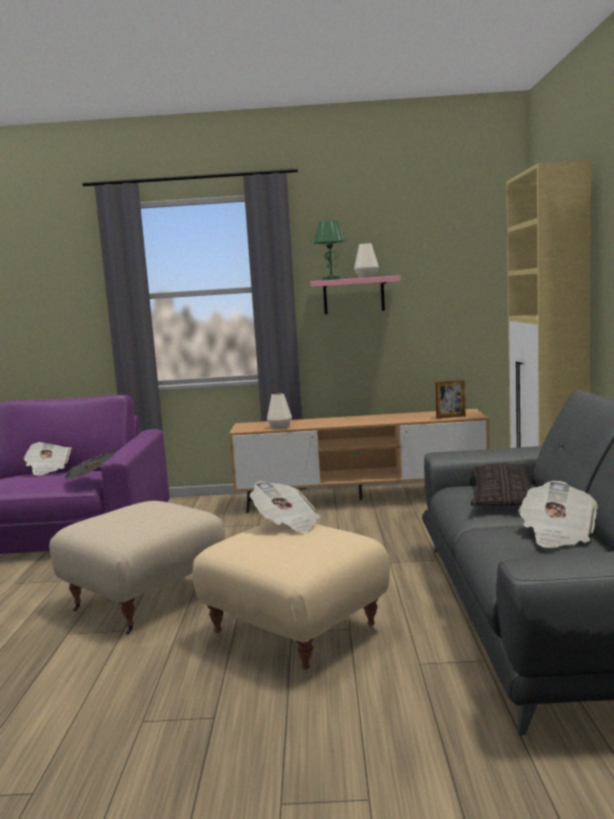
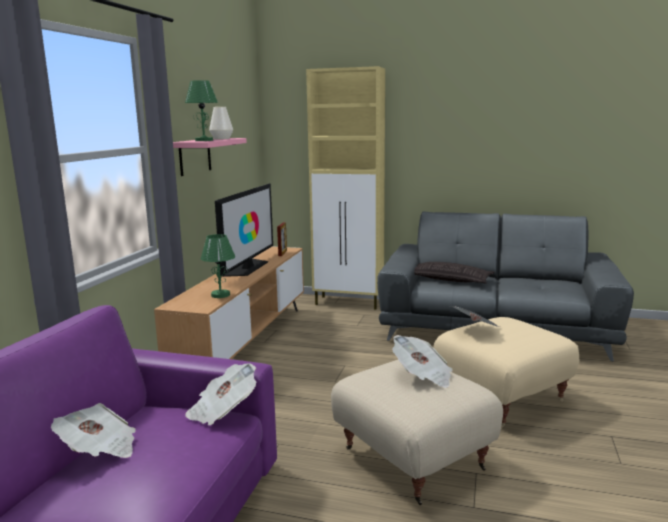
camera: 75 degrees left, 5 degrees up
white vase [267,394,292,429] -> green table lamp [201,234,235,298]
newspaper [518,481,598,548] -> newspaper moved to [392,335,452,388]
none -> television [215,183,273,277]

